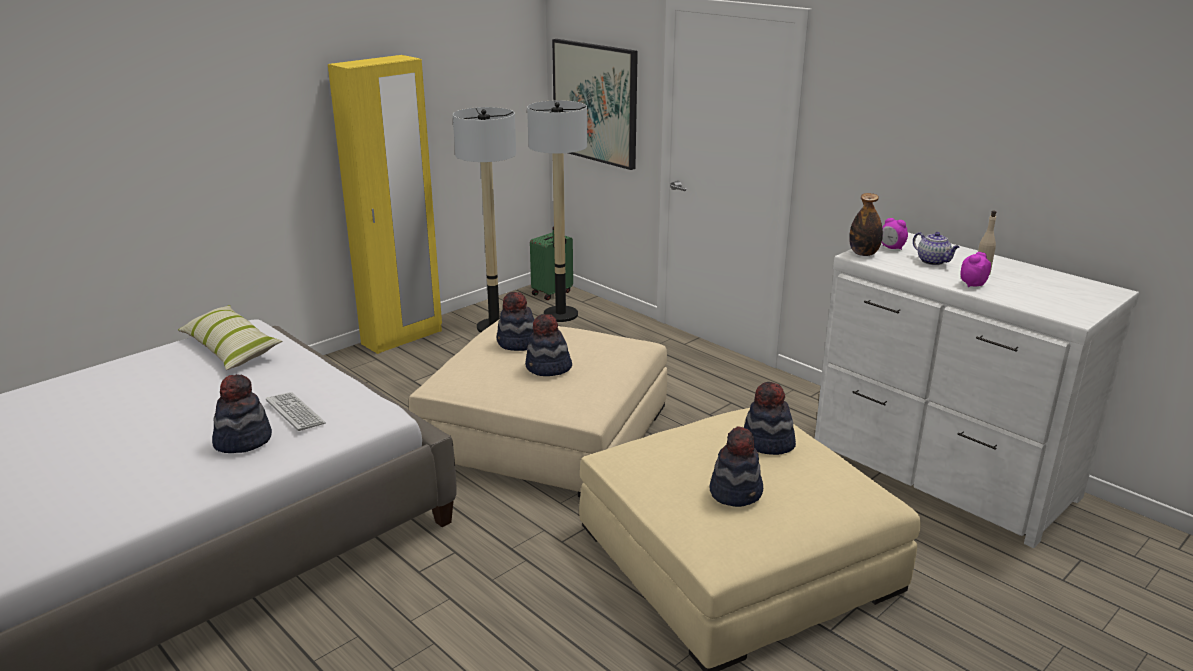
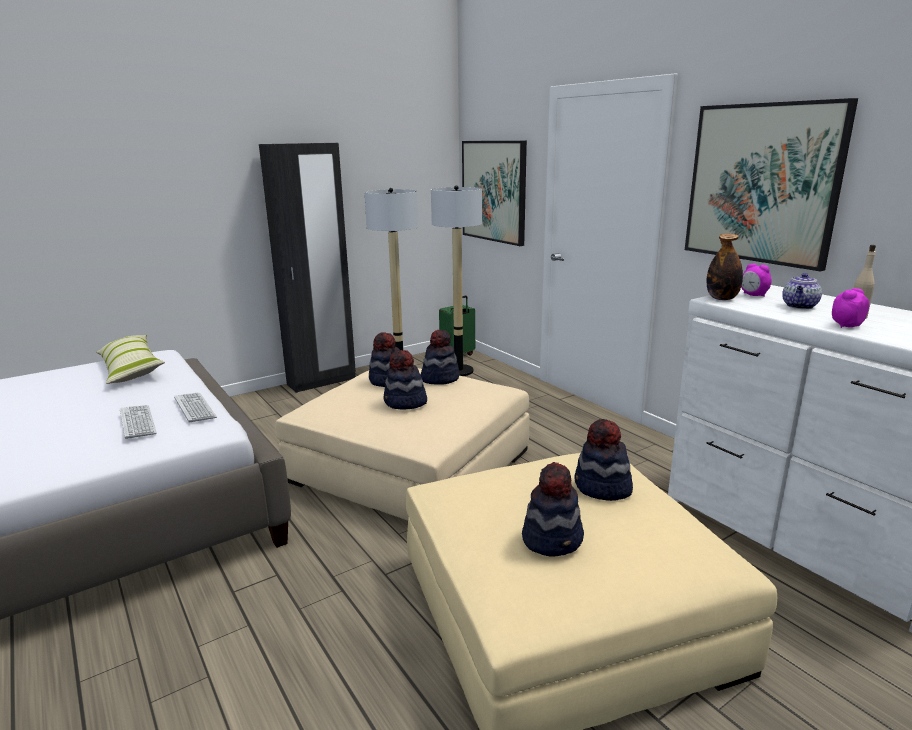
camera: 10 degrees right, 5 degrees down
hat [212,374,272,453] -> hat moved to [421,330,460,385]
yellow wardrobe [328,55,442,354] -> black wardrobe [259,143,356,393]
teapot [913,232,960,265] -> teapot turned 60 degrees clockwise [782,273,822,309]
none -> keyboard [174,393,217,423]
none -> picture [685,98,858,271]

